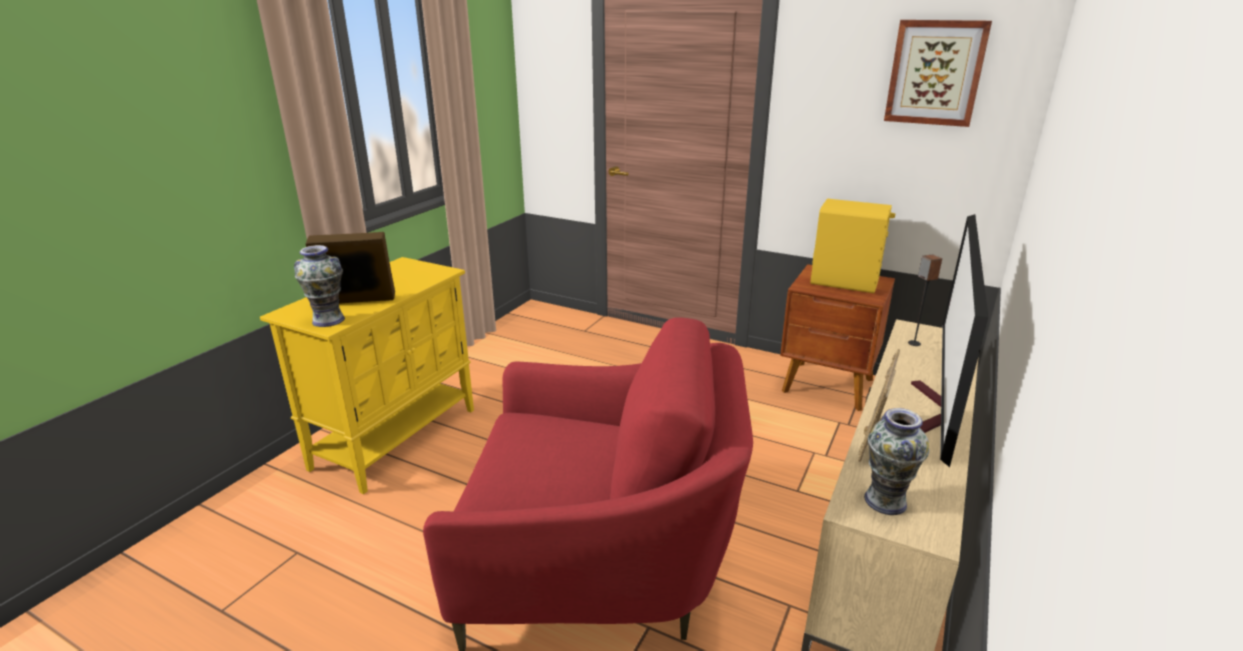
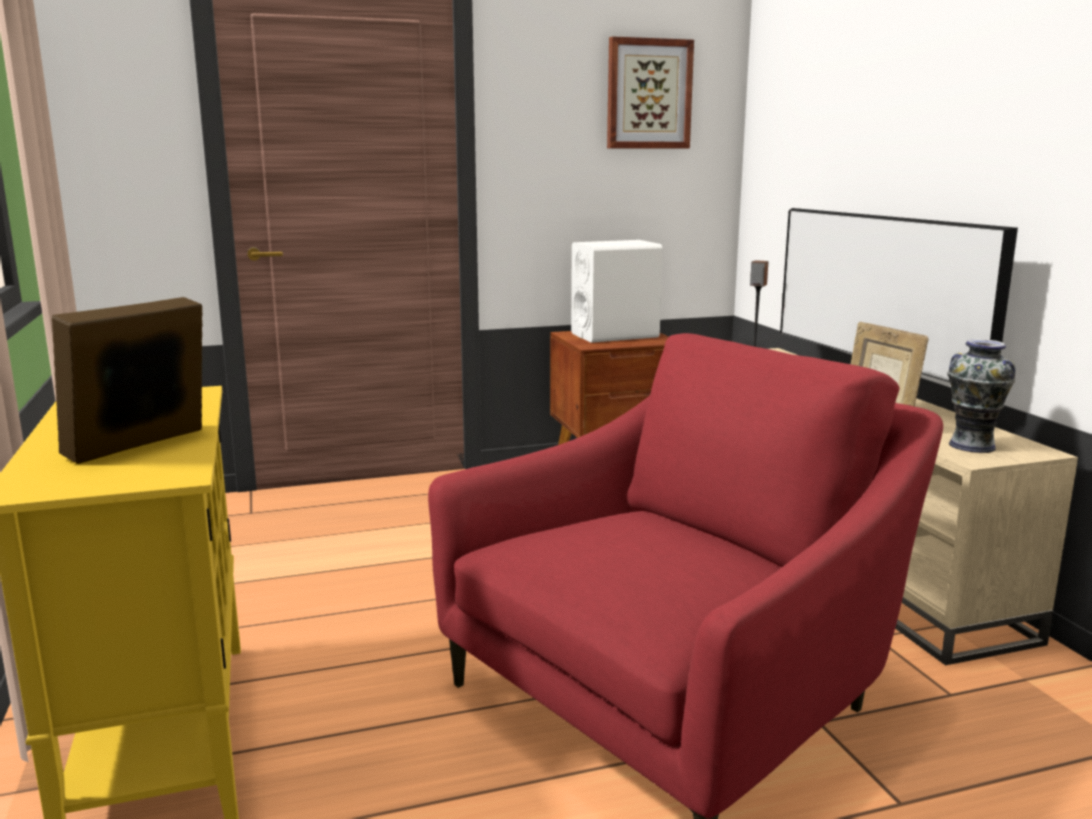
camera: 45 degrees left, 10 degrees down
vase [294,245,345,327] -> none
yellow speaker [810,199,896,293] -> white speaker [571,240,663,343]

